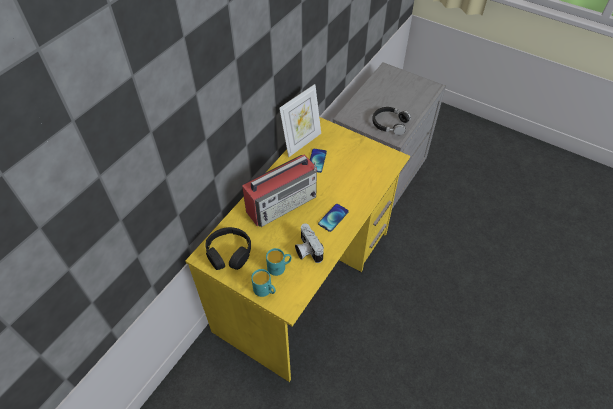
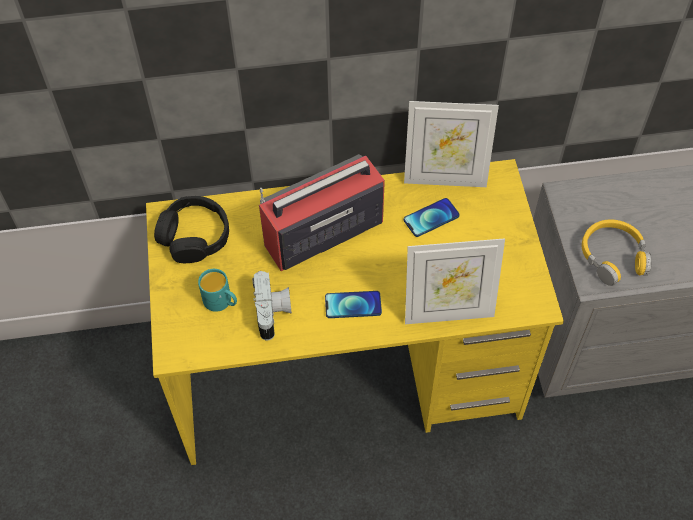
camera: 50 degrees right, 5 degrees up
radio [242,154,317,227] -> radio turned 135 degrees clockwise [259,154,385,271]
turquoise mug [251,269,276,297] -> none
camera [295,223,324,263] -> camera turned 150 degrees clockwise [252,271,292,341]
black headphones [372,107,411,135] -> yellow headphones [582,220,651,286]
none -> picture frame [405,238,505,324]

